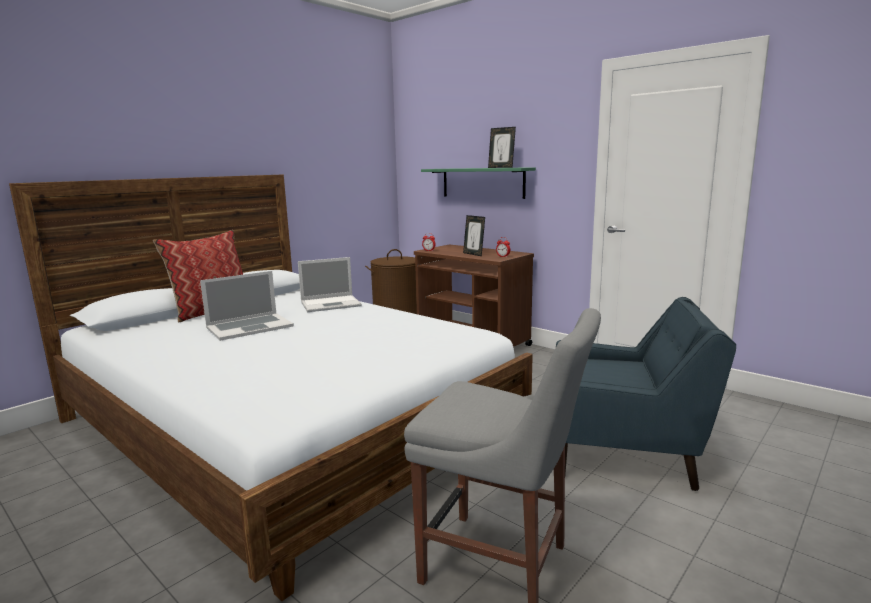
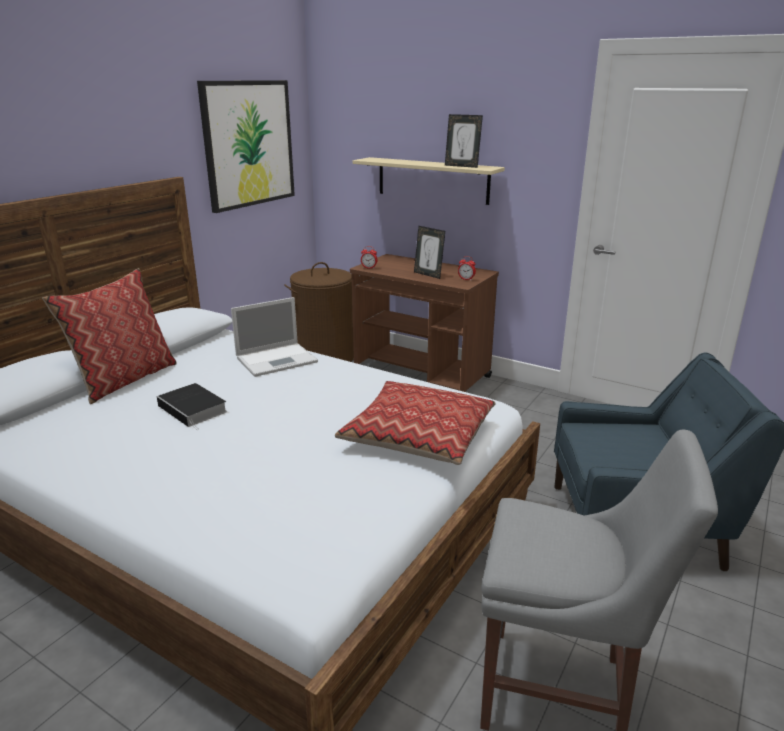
camera: 10 degrees left, 10 degrees up
laptop [200,271,294,341] -> book [157,383,227,430]
green shelf [421,167,536,199] -> beige shelf [353,157,505,205]
none -> picture [197,80,295,213]
none -> pillow [335,381,495,465]

